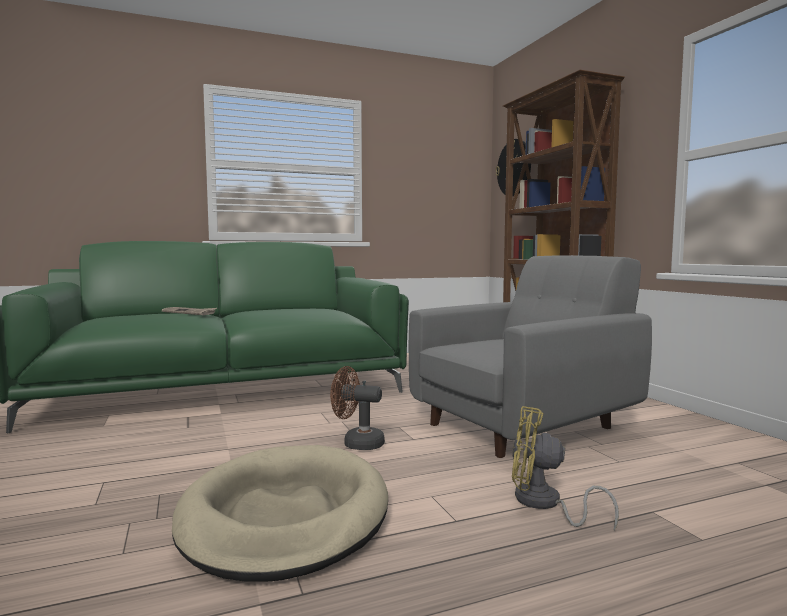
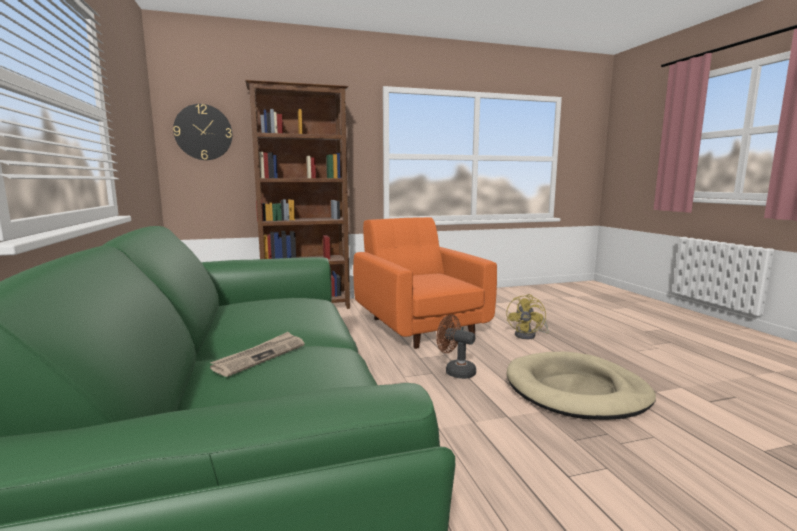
camera: 85 degrees left, 5 degrees up
brown fan [330,366,385,450] -> brown fan turned 105 degrees clockwise [436,314,476,379]
grey armchair [409,255,652,458] -> orange armchair [353,217,497,349]

